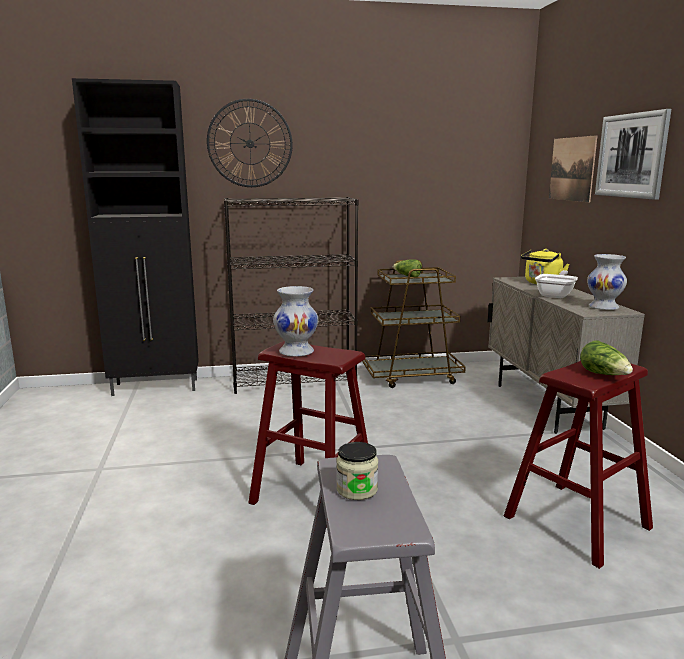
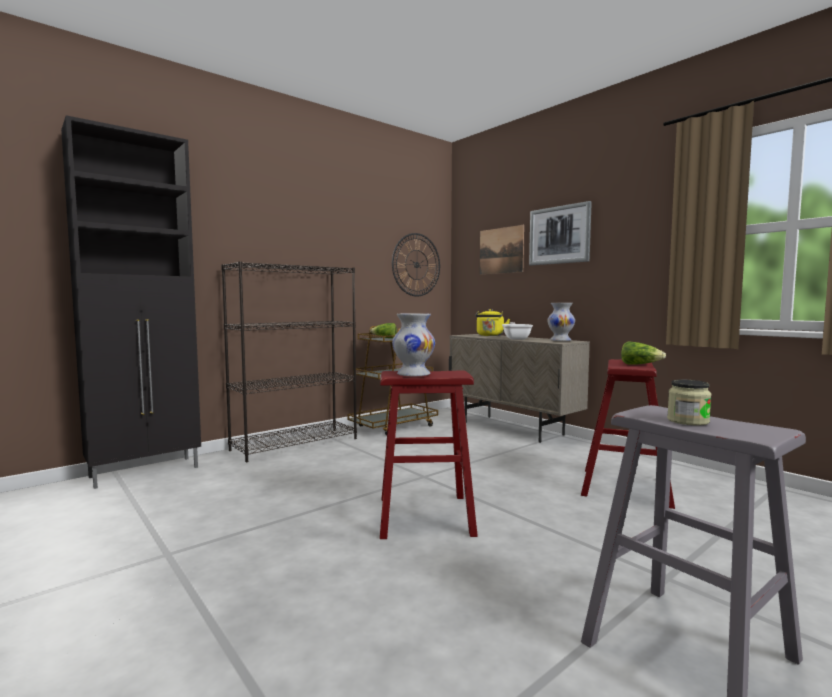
camera: 30 degrees left, 10 degrees down
wall clock [207,99,293,187] -> wall clock moved to [392,233,440,297]

